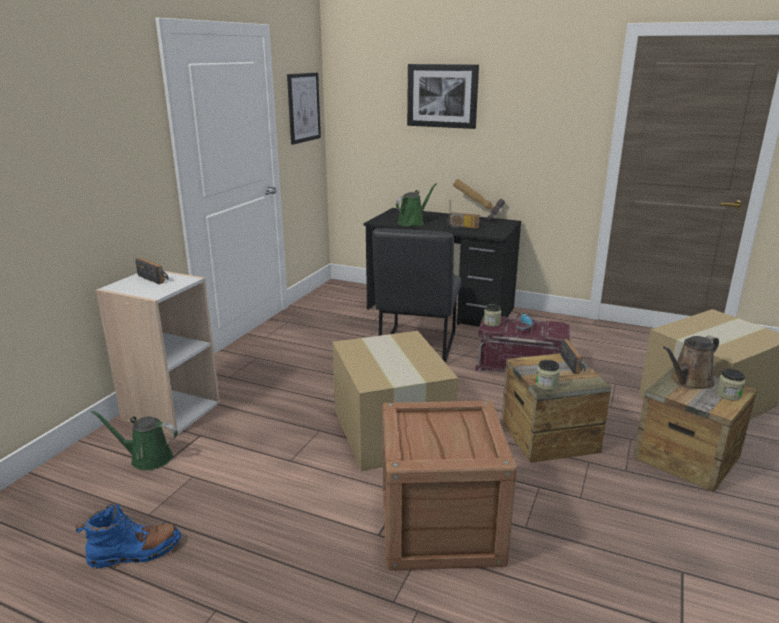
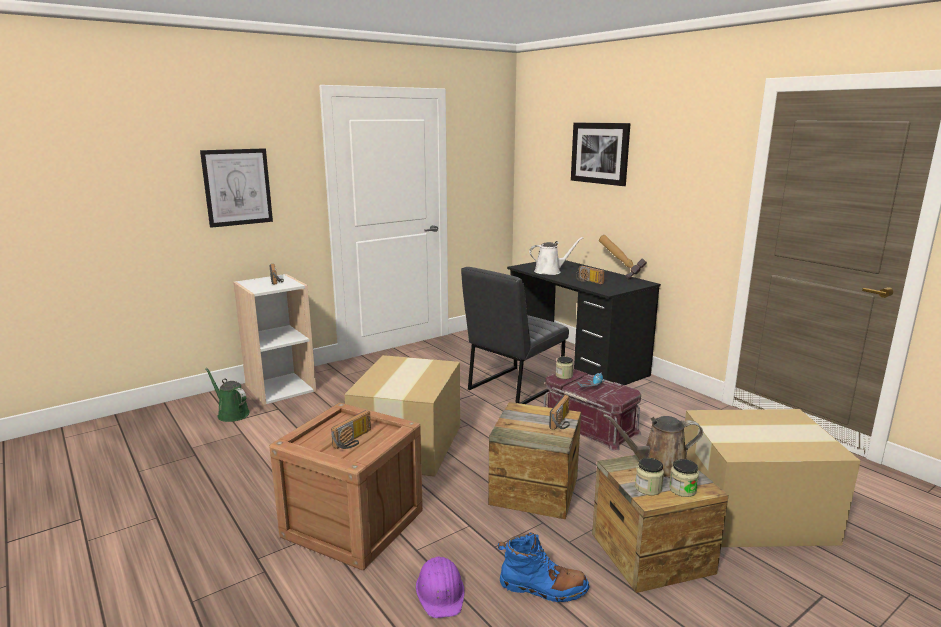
camera: 30 degrees right, 5 degrees down
blue boot [76,504,181,569] -> blue boot moved to [498,532,589,602]
picture [287,73,321,145] -> picture moved to [200,148,273,228]
green watering can [396,183,437,226] -> white watering can [529,237,583,275]
jar [536,360,560,390] -> jar moved to [635,458,664,495]
none -> radio [331,410,371,449]
none -> purple hard hat [416,556,464,618]

